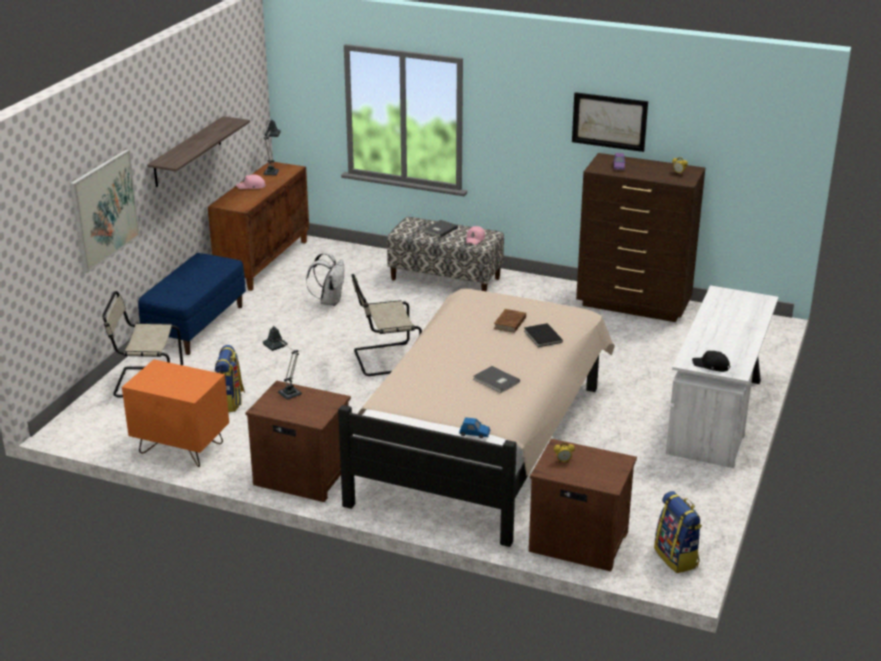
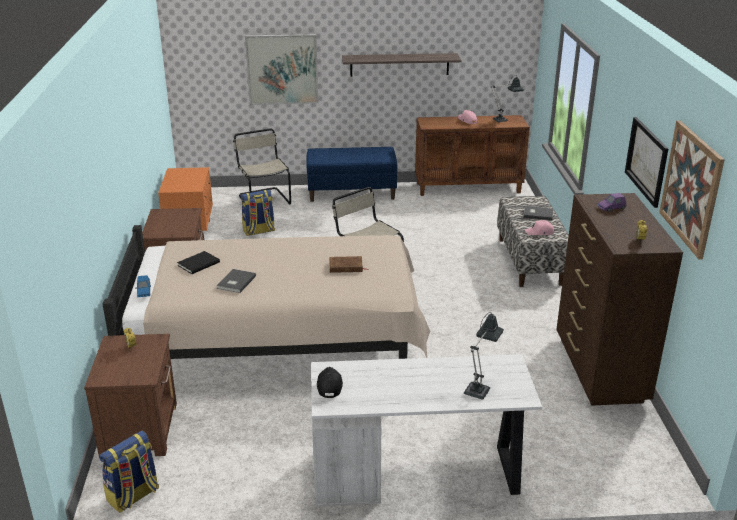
camera: 65 degrees right, 0 degrees up
table lamp [263,326,302,400] -> table lamp moved to [464,312,504,400]
white backpack [306,252,344,306] -> none
black book [524,323,563,347] -> black book moved to [177,251,220,274]
none -> picture [659,121,725,260]

